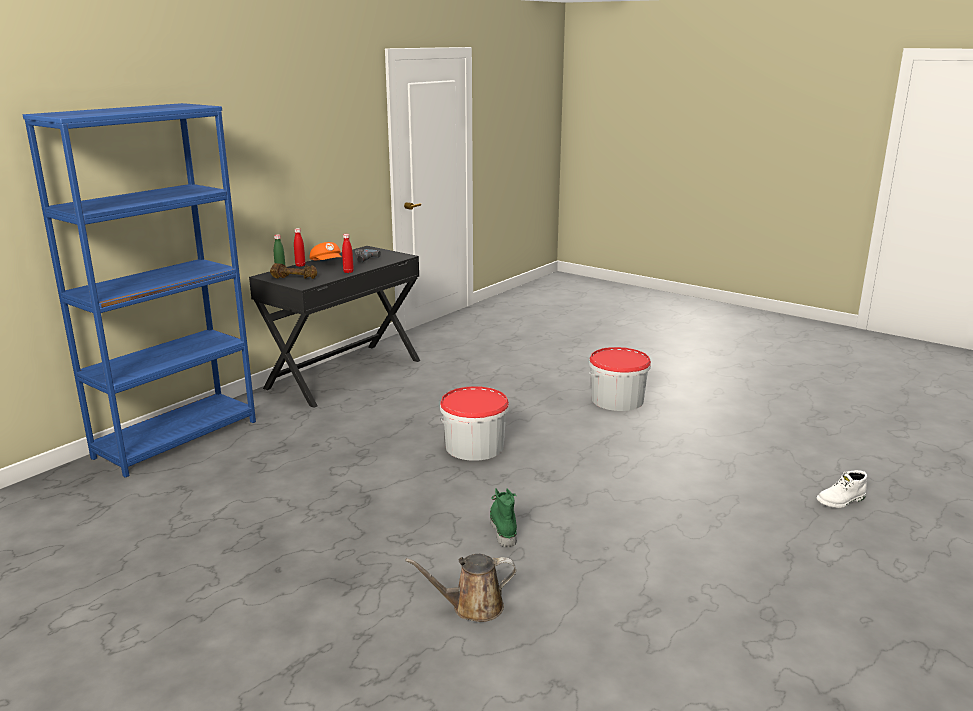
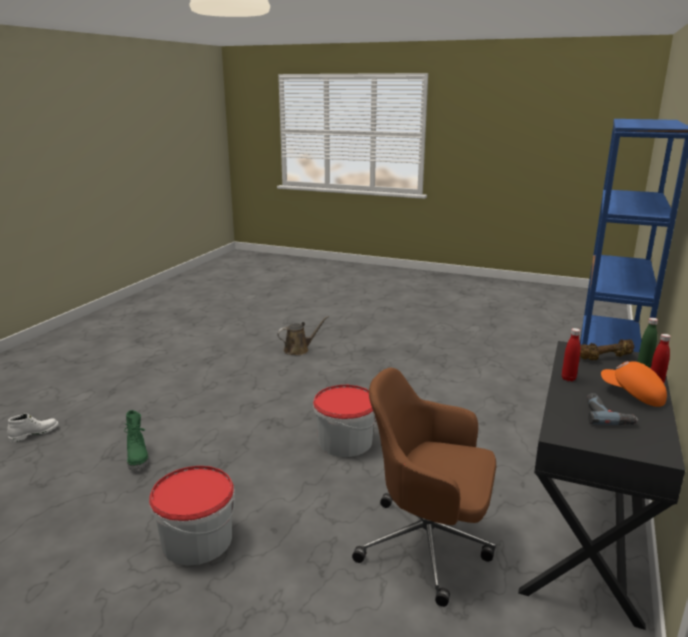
camera: 165 degrees right, 0 degrees up
green boot [490,489,517,547] -> green boot moved to [124,410,149,471]
none -> brown office chair [352,367,496,607]

